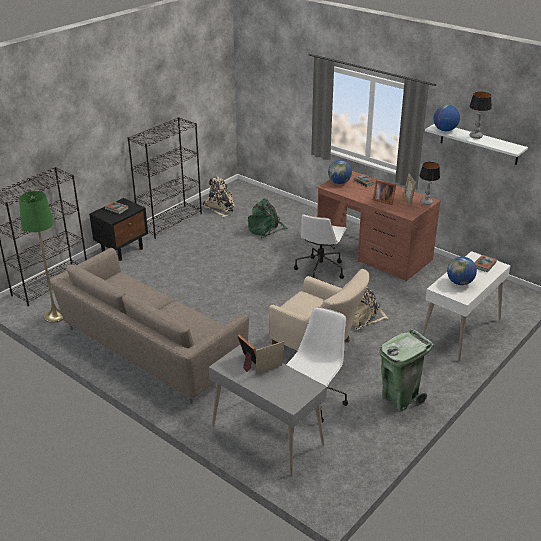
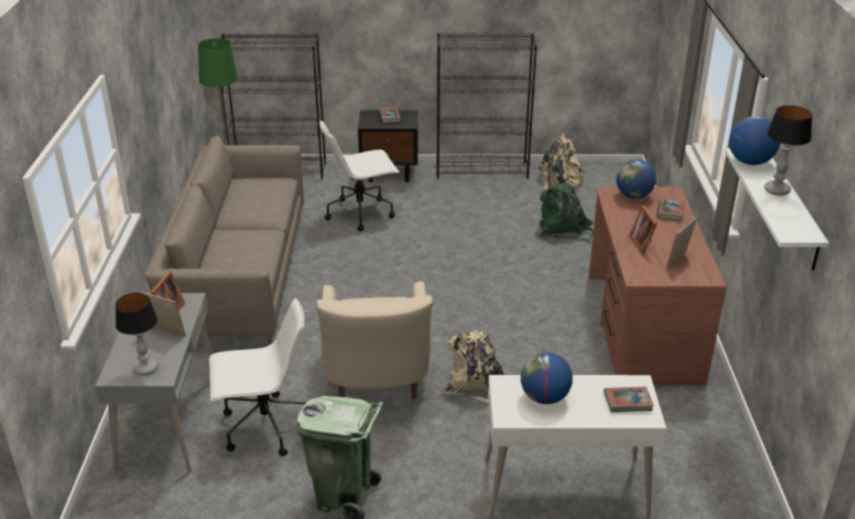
camera: 50 degrees right, 0 degrees up
white office chair [294,214,347,279] -> white office chair moved to [319,120,399,231]
table lamp [419,162,440,205] -> table lamp moved to [115,293,158,375]

